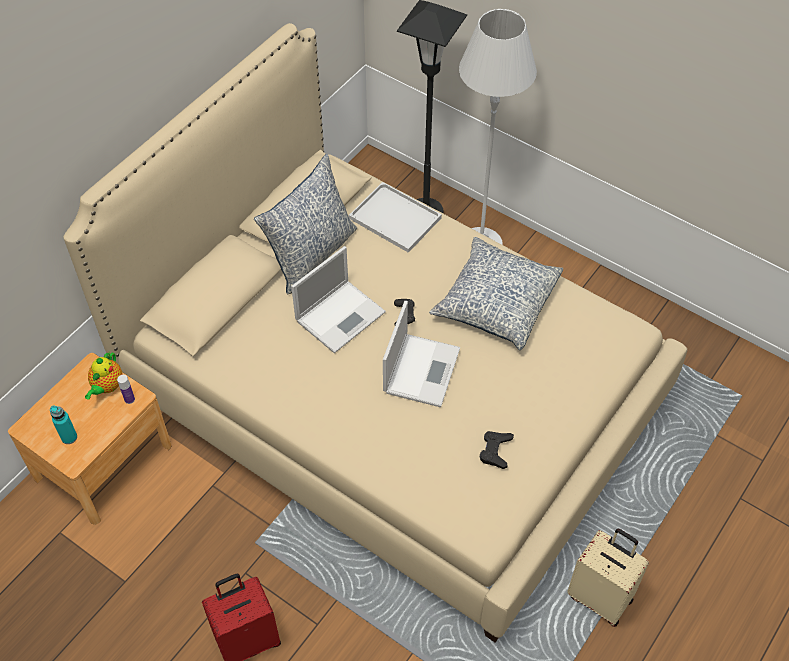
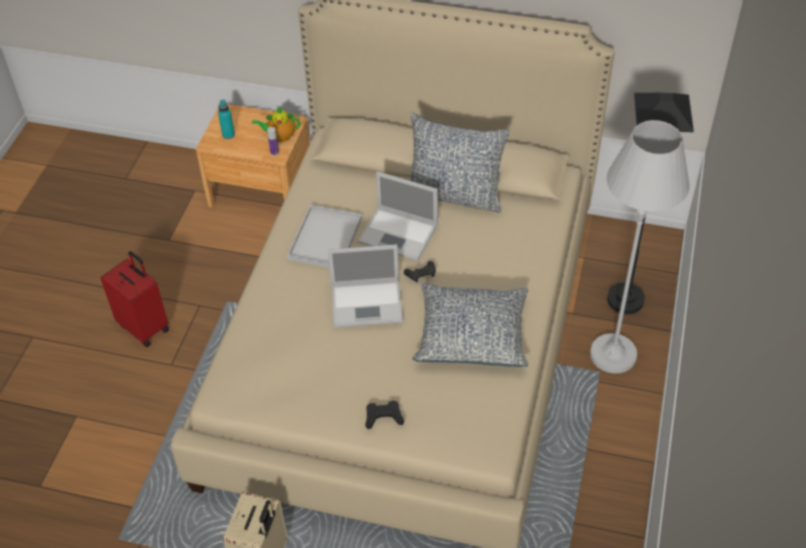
camera: 70 degrees right, 5 degrees down
white tray [349,182,442,253] -> white tray moved to [287,205,362,268]
black game controller [479,431,514,469] -> black game controller moved to [365,400,404,429]

